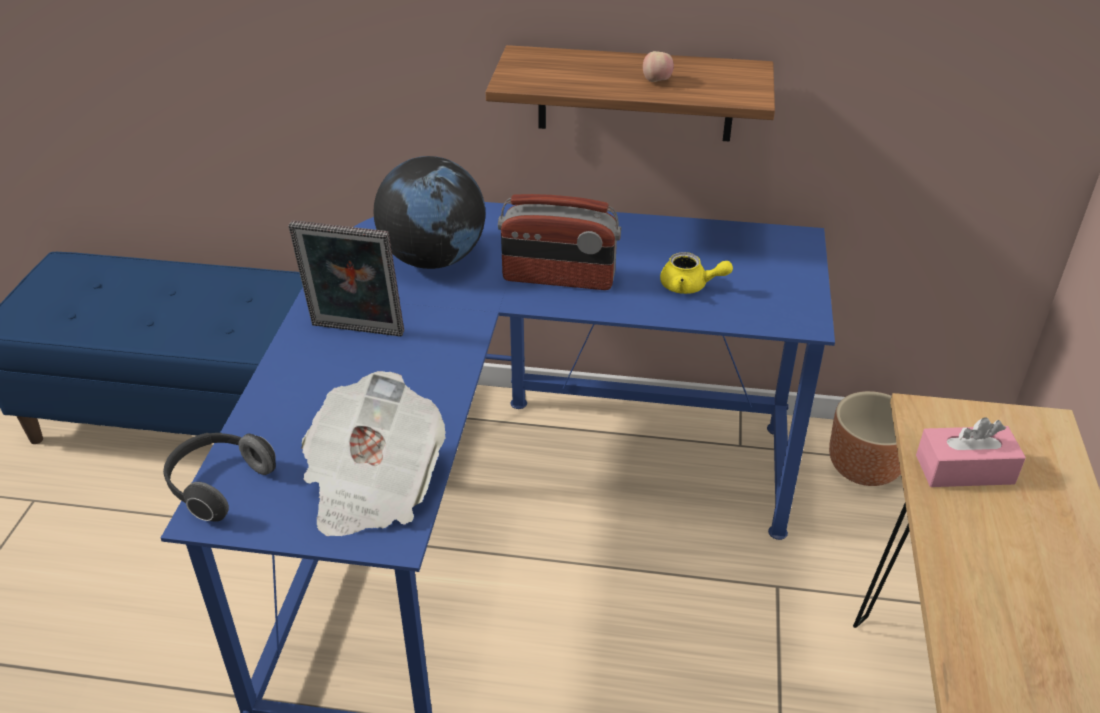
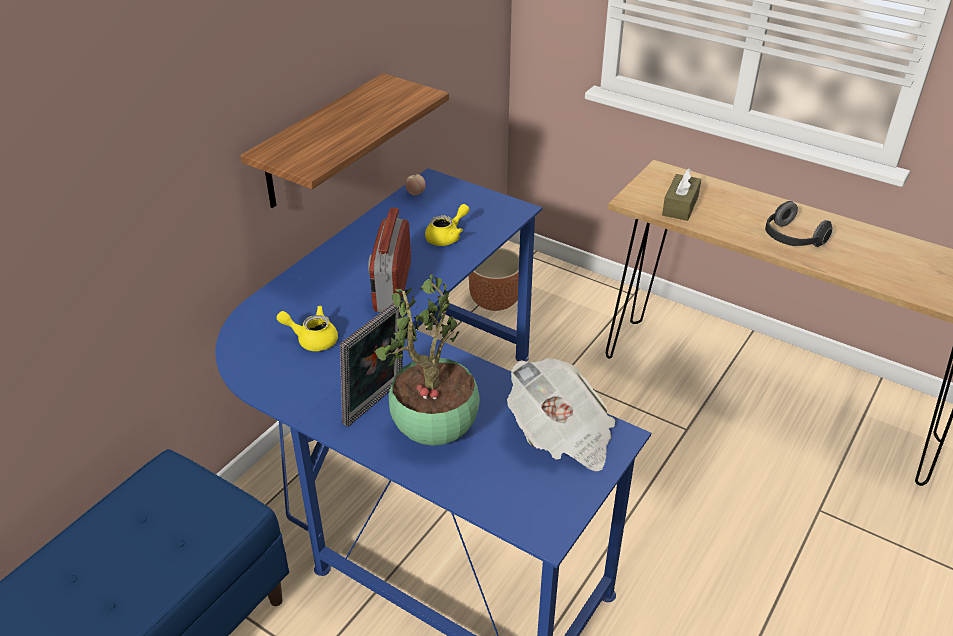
camera: 65 degrees left, 0 degrees up
headphones [163,433,276,522] -> headphones moved to [765,201,833,247]
globe [373,156,485,269] -> yellow teapot [277,306,338,351]
radio [498,194,621,290] -> radio turned 150 degrees clockwise [368,208,411,312]
apple [643,51,674,82] -> apple moved to [405,174,426,196]
pink tissue box [916,417,1026,487] -> brown tissue box [662,169,701,221]
none -> potted plant [374,274,480,446]

